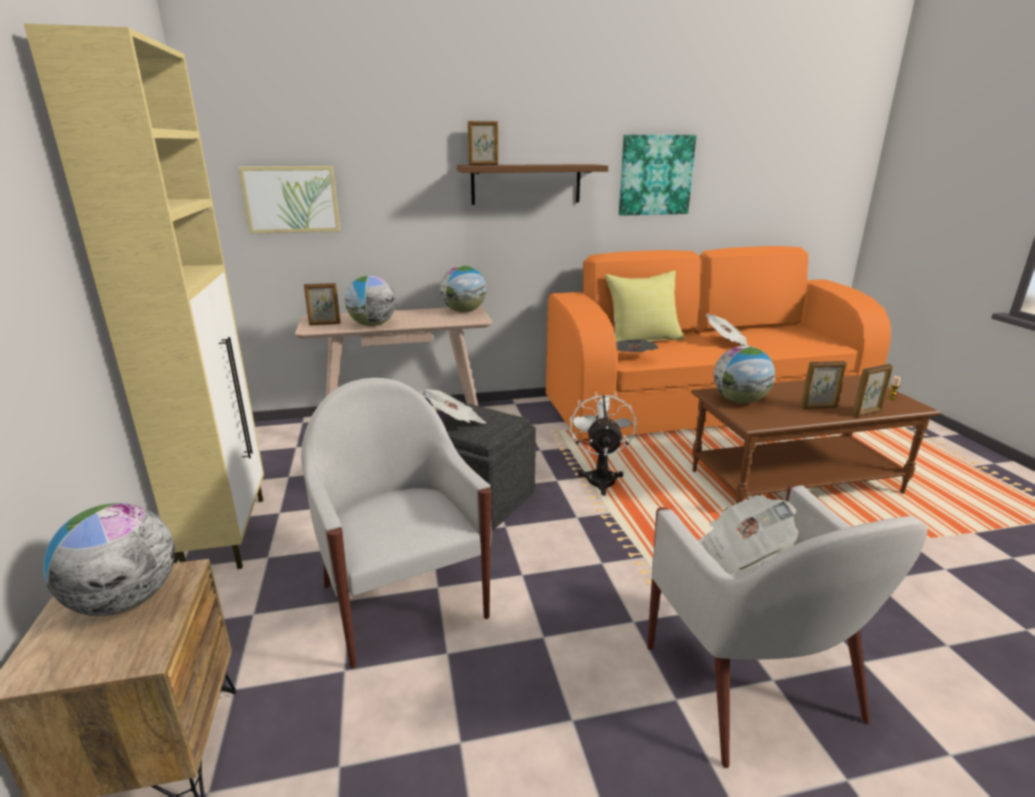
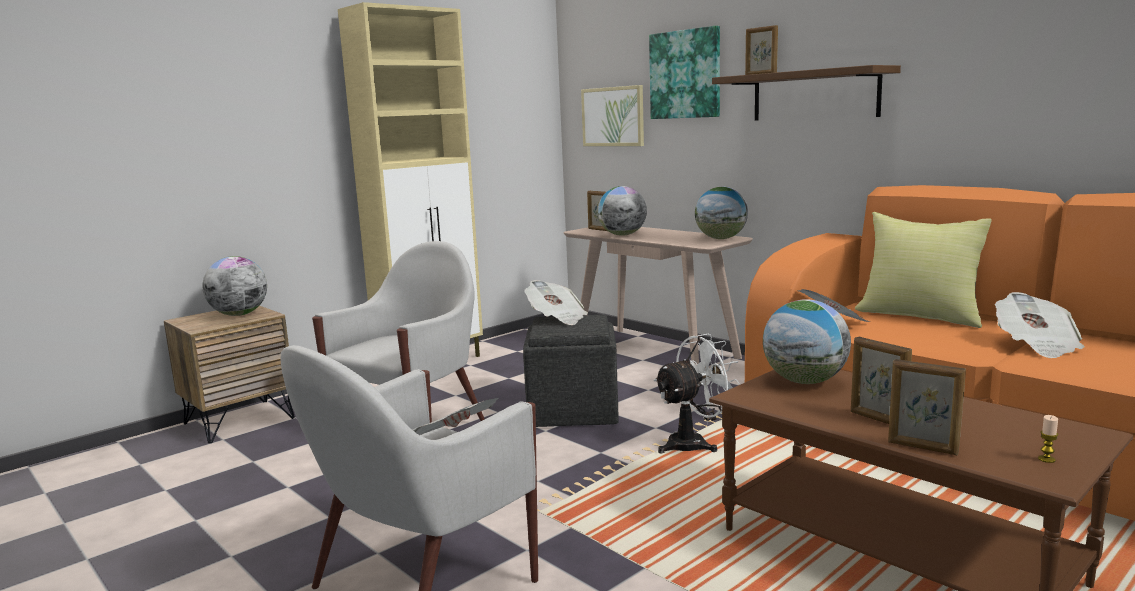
camera: 60 degrees right, 10 degrees down
picture [619,135,697,216] -> picture moved to [649,26,720,119]

